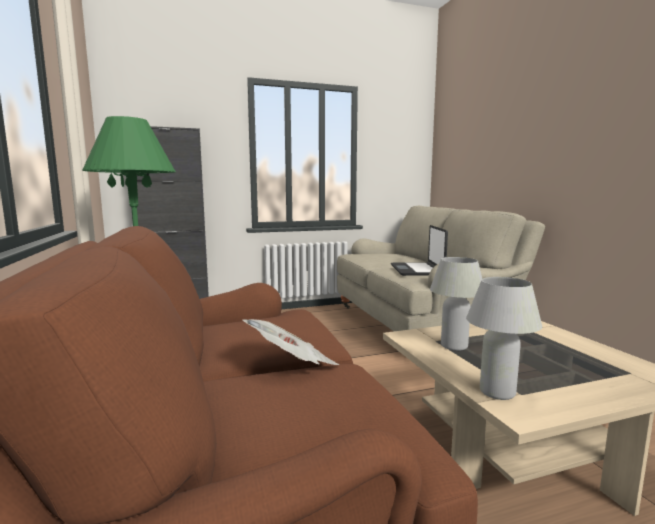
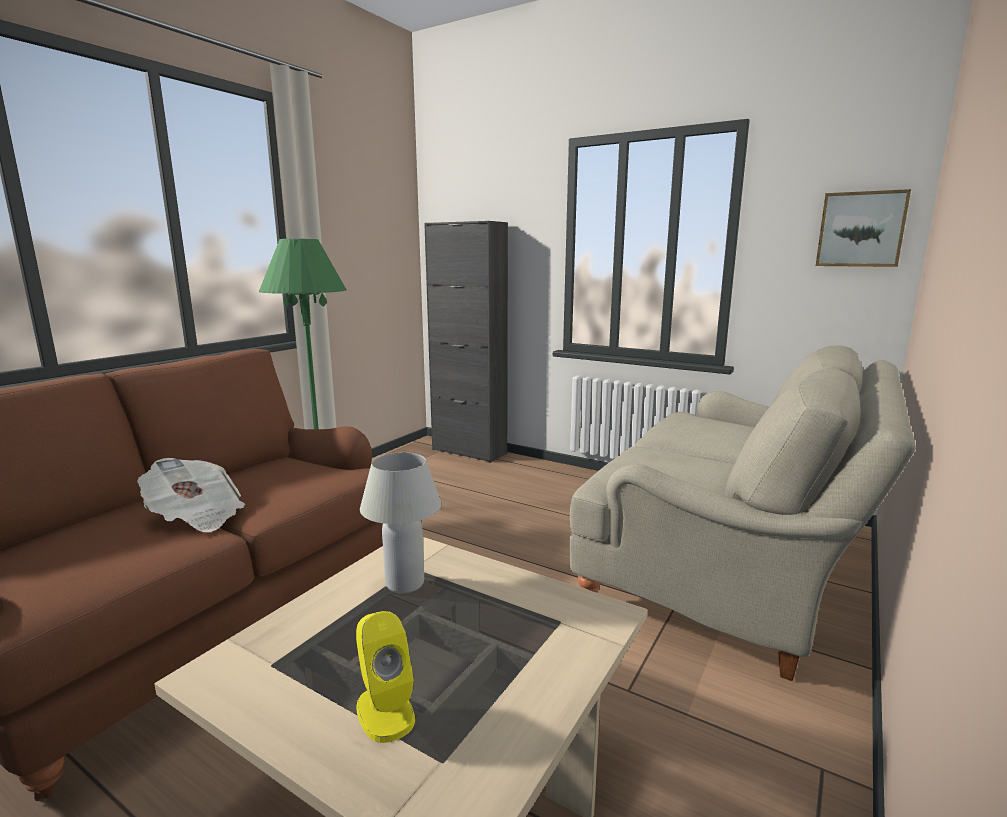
camera: 50 degrees right, 5 degrees up
laptop [391,225,448,276] -> none
white table lamp [466,277,542,400] -> none
none -> yellow speaker [356,611,415,743]
none -> picture [816,189,911,267]

